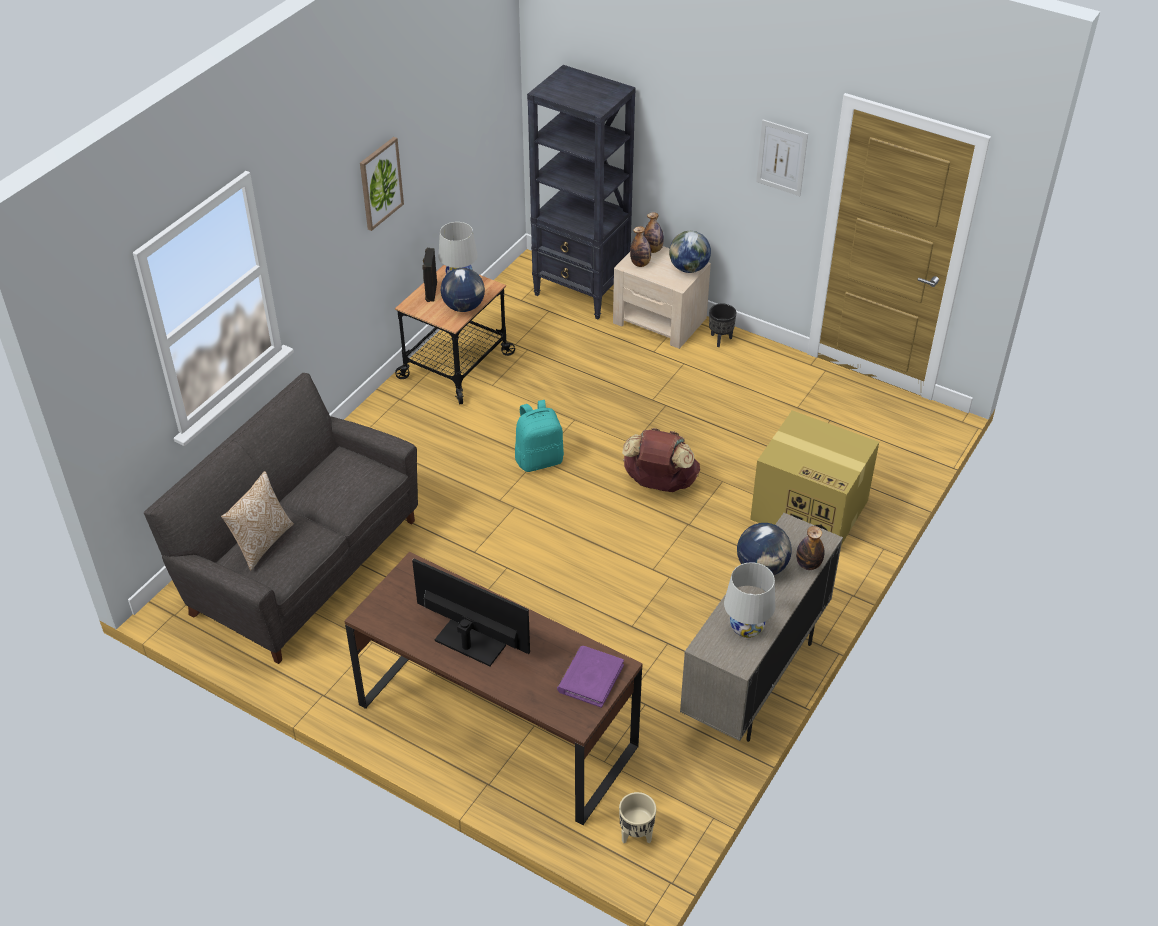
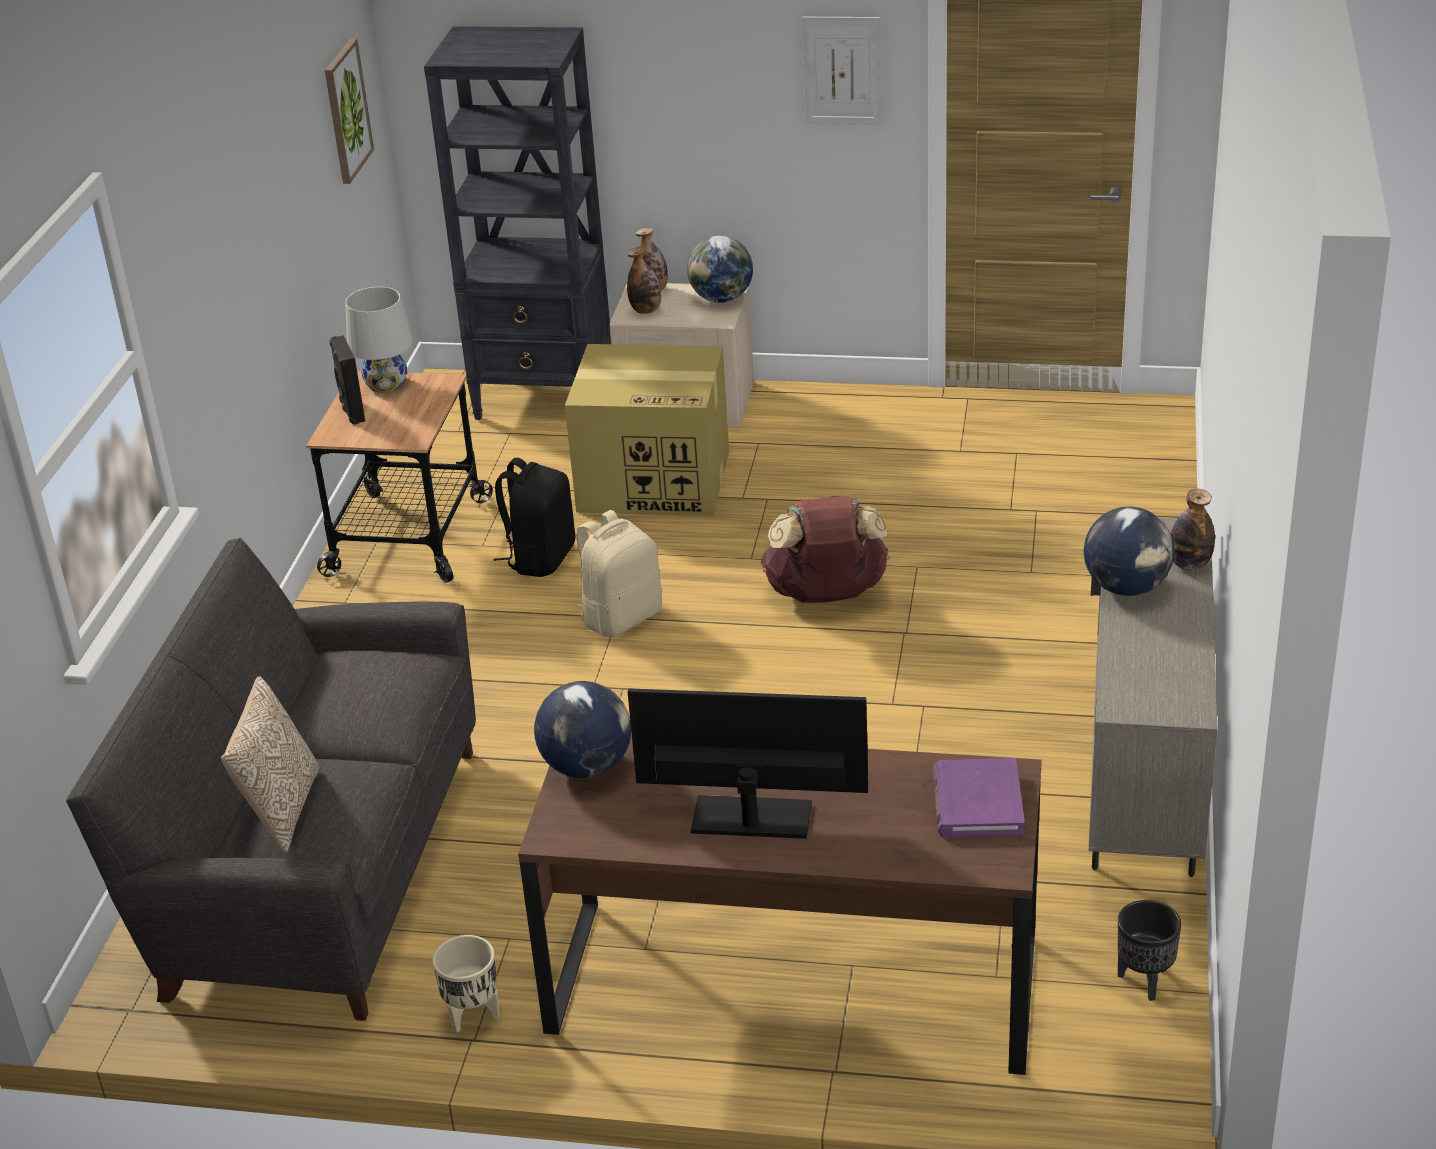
camera: 20 degrees left, 10 degrees down
picture [360,137,404,231] -> picture moved to [325,39,374,184]
globe [441,268,485,312] -> globe moved to [534,681,631,778]
turquoise backpack [515,400,564,472] -> beige backpack [576,510,662,637]
beige planter [619,792,656,843] -> beige planter moved to [432,935,500,1033]
black planter [709,304,736,347] -> black planter moved to [1118,900,1181,1001]
white table lamp [724,562,775,638] -> none
cardboard box [750,410,879,545] -> cardboard box moved to [565,344,729,516]
none -> black backpack [494,458,575,577]

